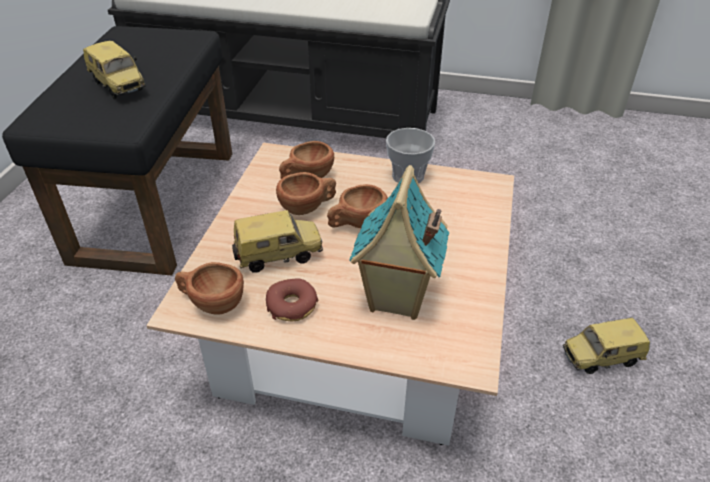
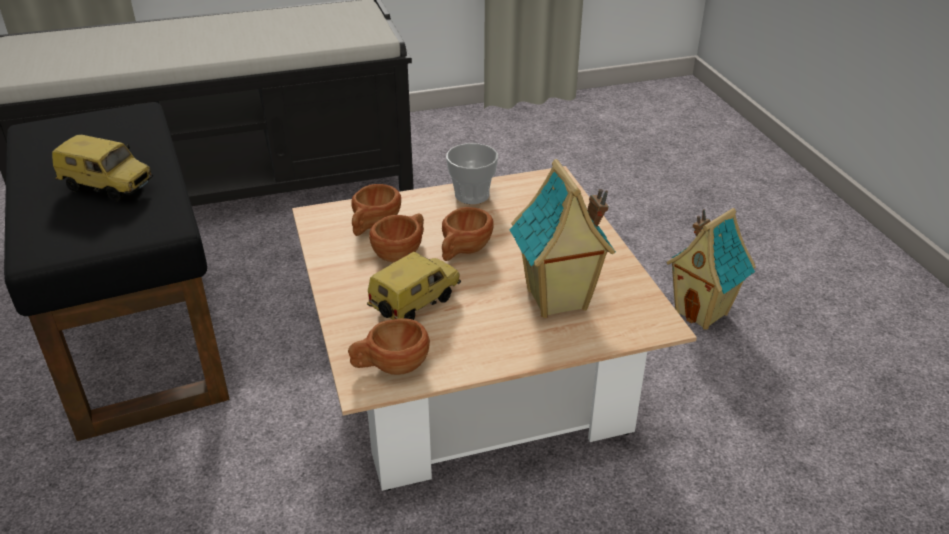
camera: 30 degrees left, 5 degrees down
donut [266,279,318,321] -> none
toy car [563,318,650,374] -> toy house [666,208,756,330]

